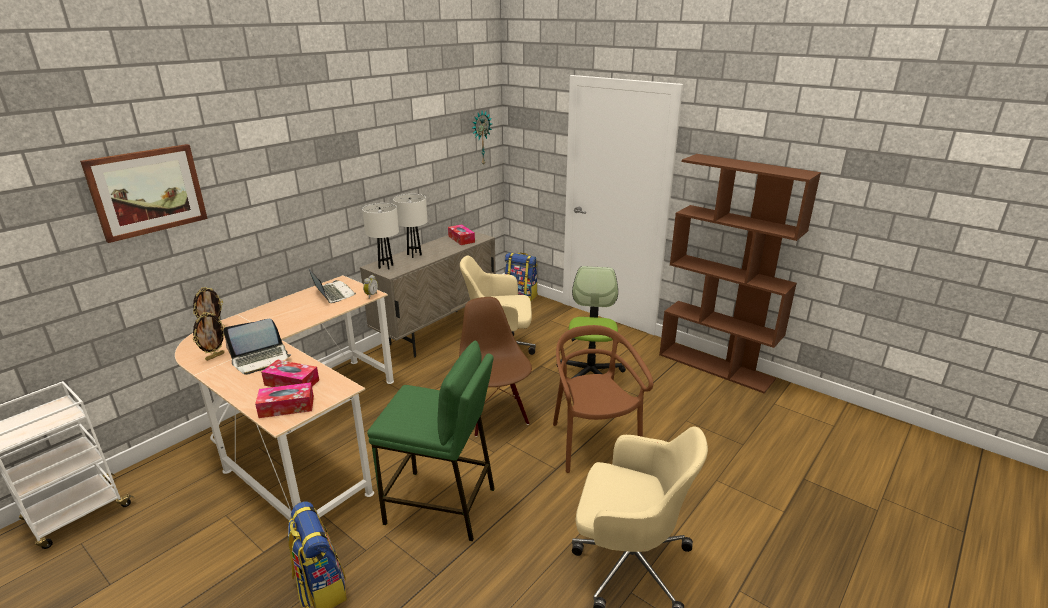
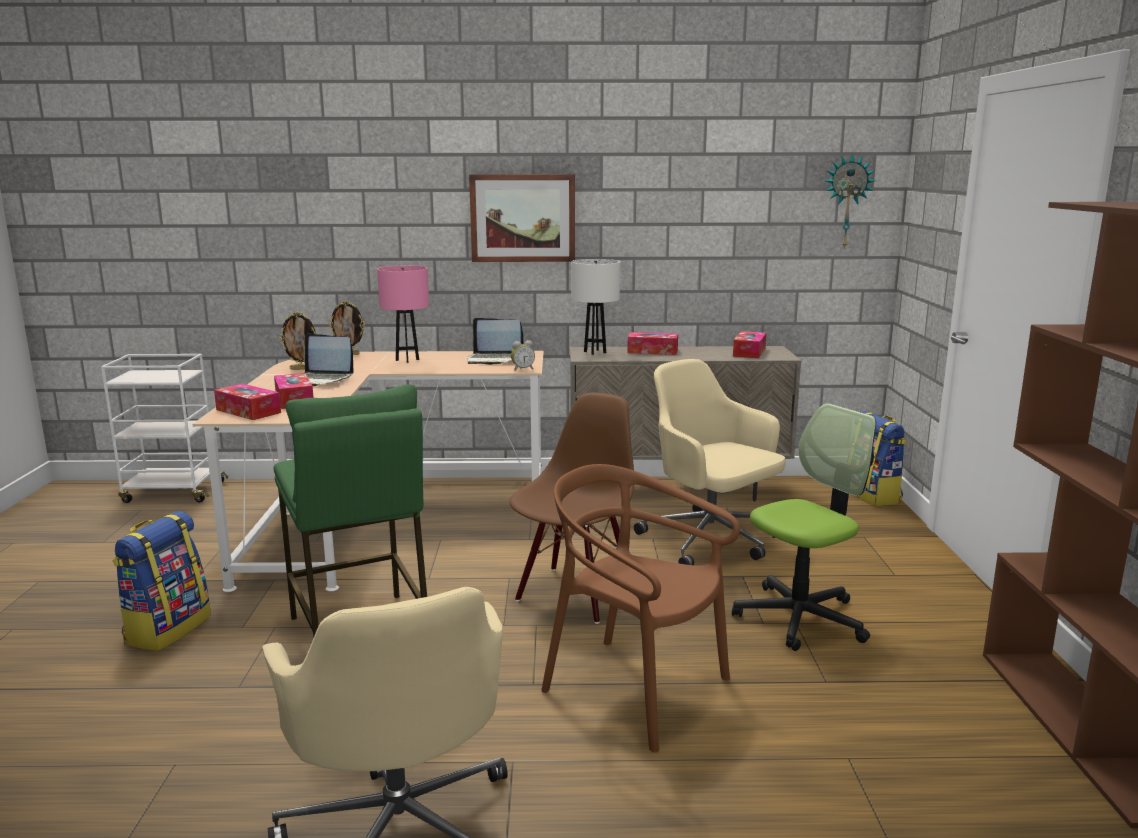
camera: 50 degrees right, 10 degrees down
picture [80,144,208,243] -> picture moved to [469,174,575,262]
laptop [309,269,356,303] -> laptop turned 90 degrees clockwise [467,318,524,365]
white table lamp [393,194,428,258] -> tissue box [627,332,678,355]
brown chair [553,325,653,473] -> brown chair turned 90 degrees counterclockwise [541,464,740,753]
none -> pink table lamp [377,265,429,363]

